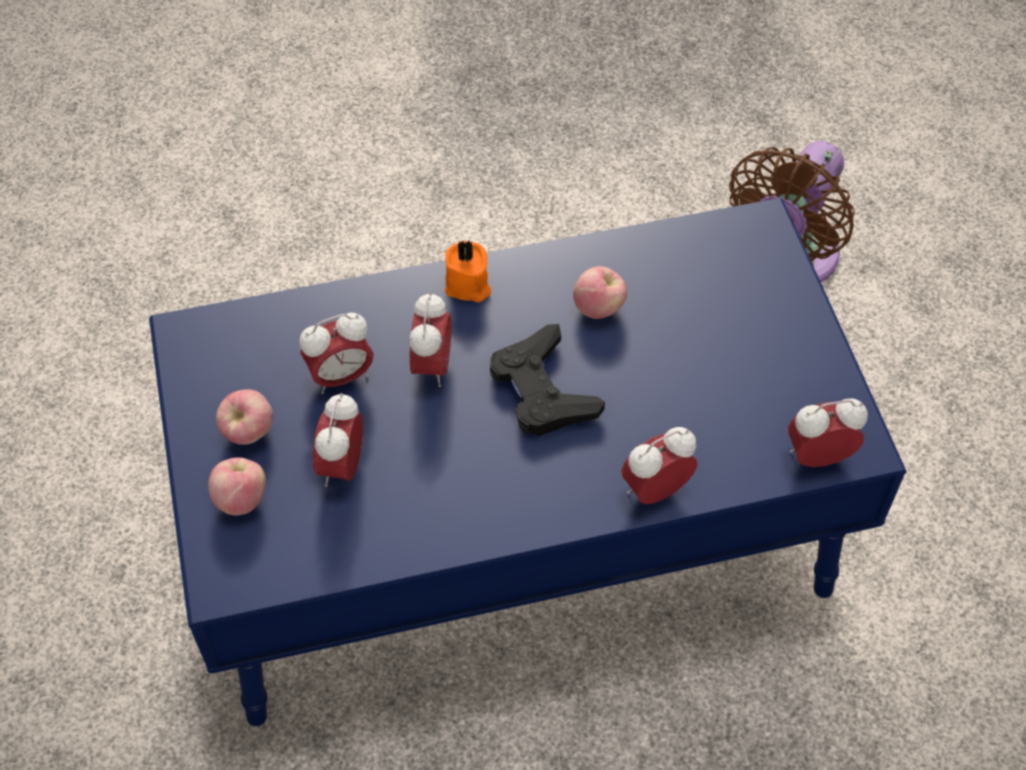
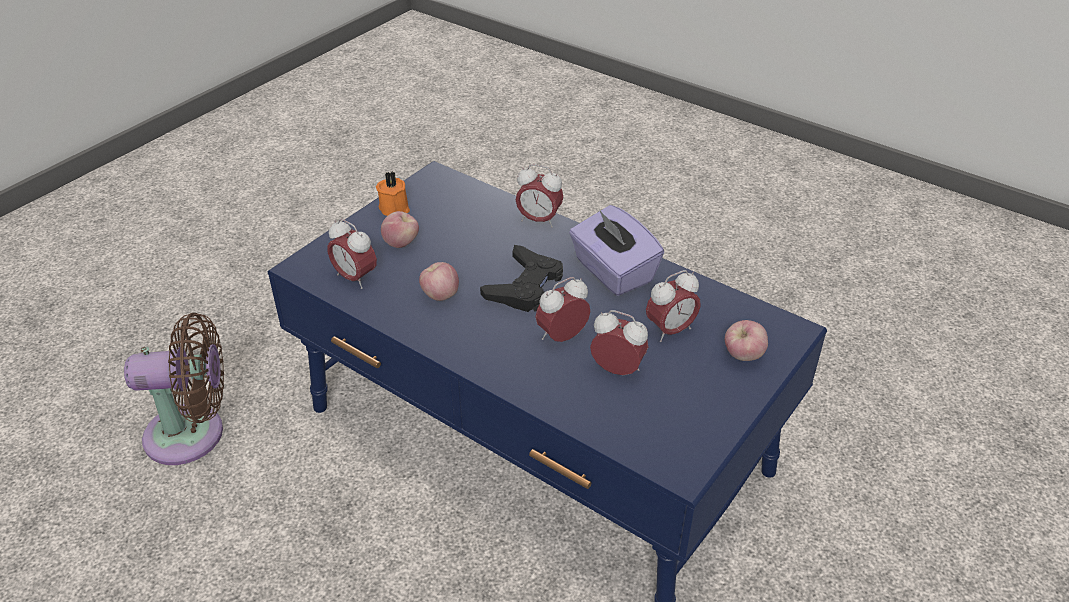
camera: 130 degrees left, 15 degrees down
apple [216,389,273,445] -> apple moved to [381,211,419,248]
orange candle [445,240,491,302] -> orange candle moved to [376,171,410,216]
alarm clock [788,399,868,467] -> alarm clock moved to [328,218,377,289]
none -> purple tissue box [569,205,664,296]

